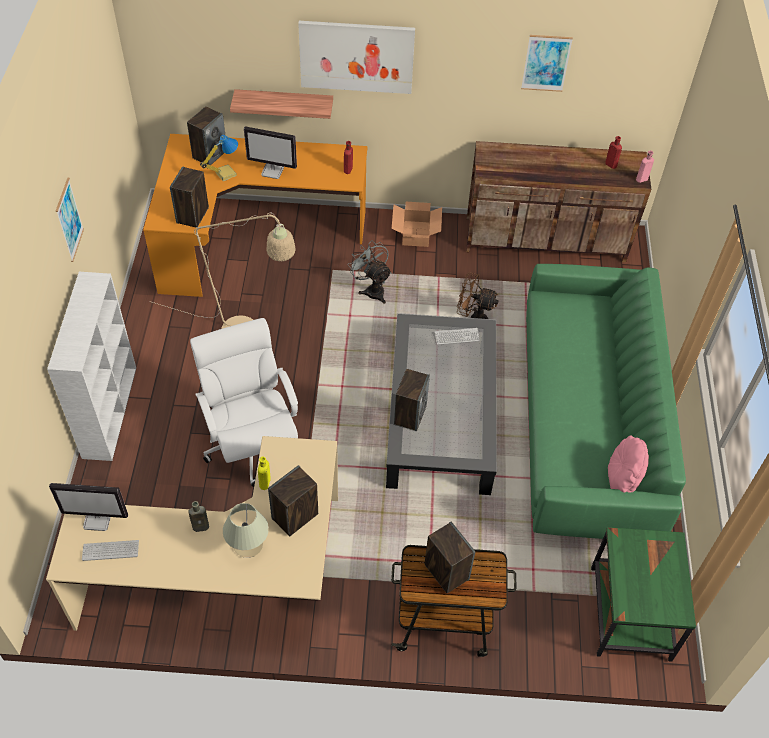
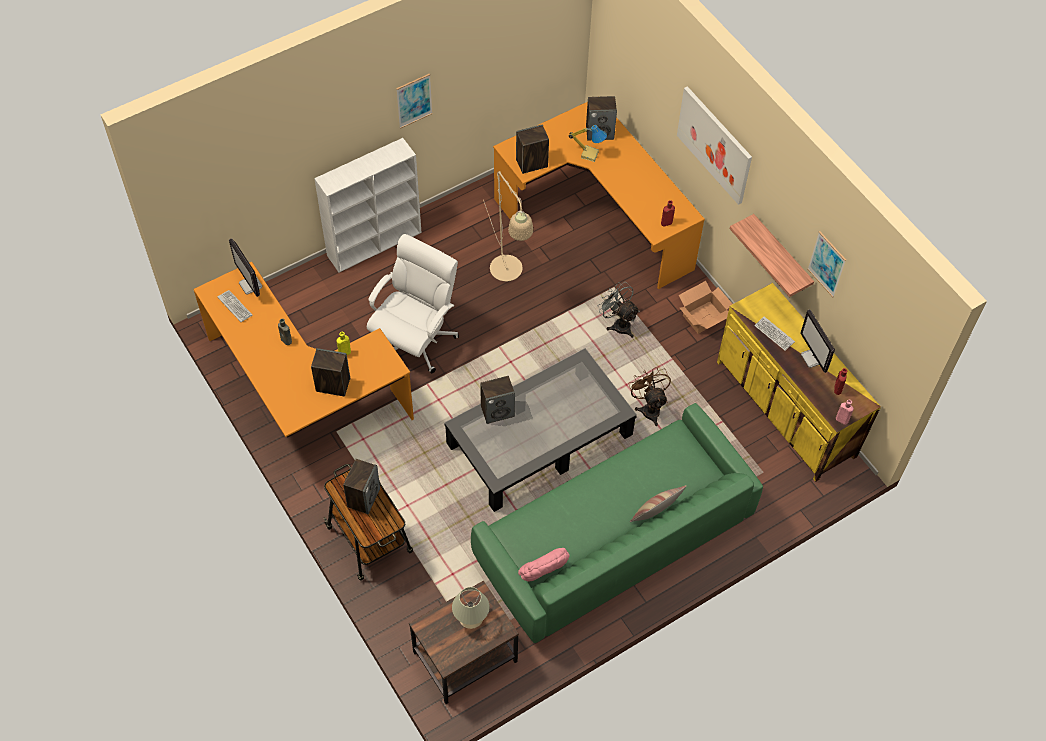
camera: 55 degrees right, 5 degrees up
beige desk [46,436,338,631] -> orange desk [193,262,414,438]
beige table lamp [223,503,269,558] -> beige table lamp moved to [452,587,490,629]
shelf [230,89,333,119] -> shelf moved to [730,214,814,297]
monitor [244,126,297,179] -> monitor moved to [800,310,835,373]
grey fan [348,240,392,304] -> grey fan turned 60 degrees counterclockwise [598,282,640,338]
keyboard [435,328,480,345] -> keyboard moved to [754,317,795,351]
brown cabinet [466,141,651,262] -> yellow cabinet [717,283,881,482]
green side table [591,527,696,662] -> brown side table [409,581,519,704]
none -> pillow [630,485,686,522]

